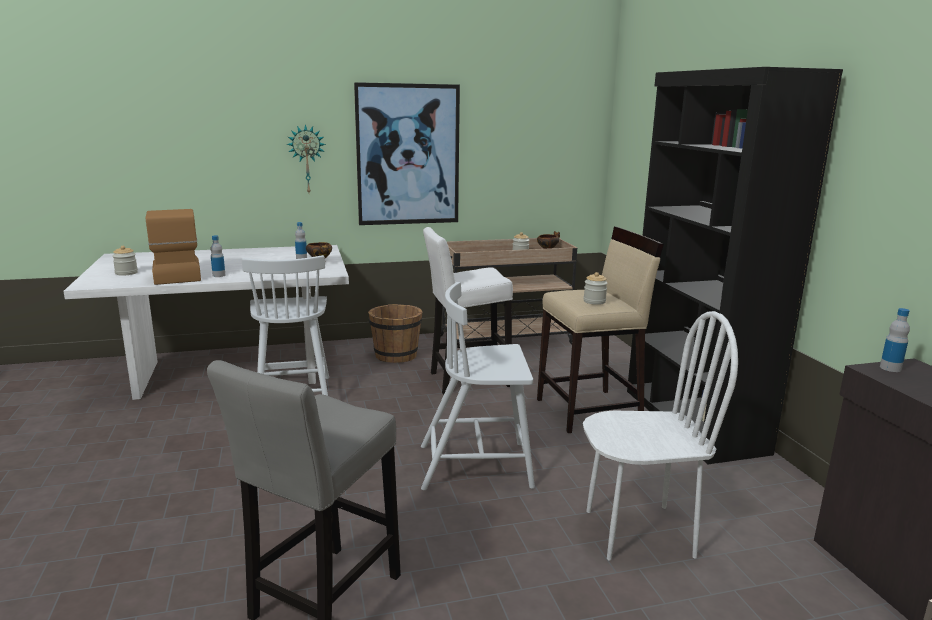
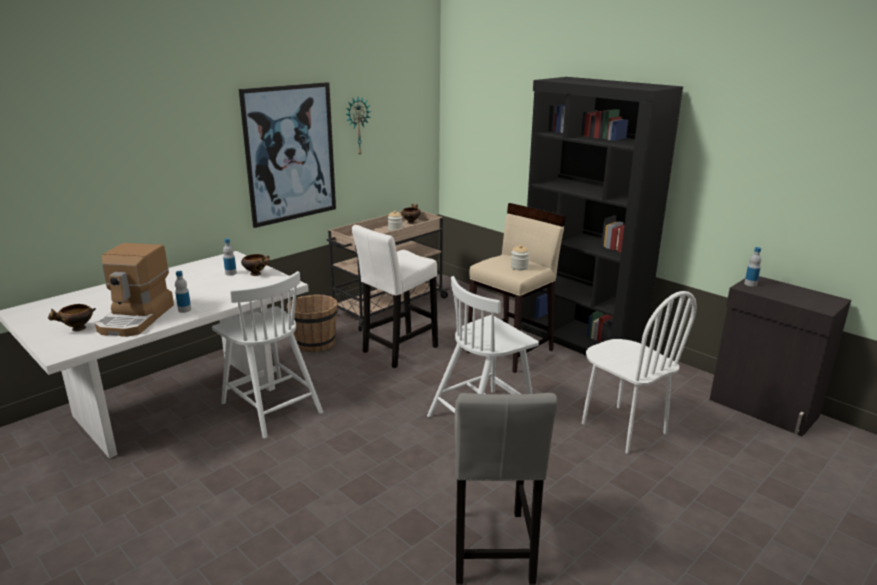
camera: 30 degrees left, 5 degrees up
jar [112,246,138,276] -> bowl [48,304,96,331]
coffee machine [145,209,201,285] -> coffee machine turned 120 degrees counterclockwise [95,243,174,337]
wall clock [287,124,326,193] -> wall clock moved to [345,97,371,155]
white chair [583,311,738,561] -> white chair turned 90 degrees clockwise [582,291,697,454]

